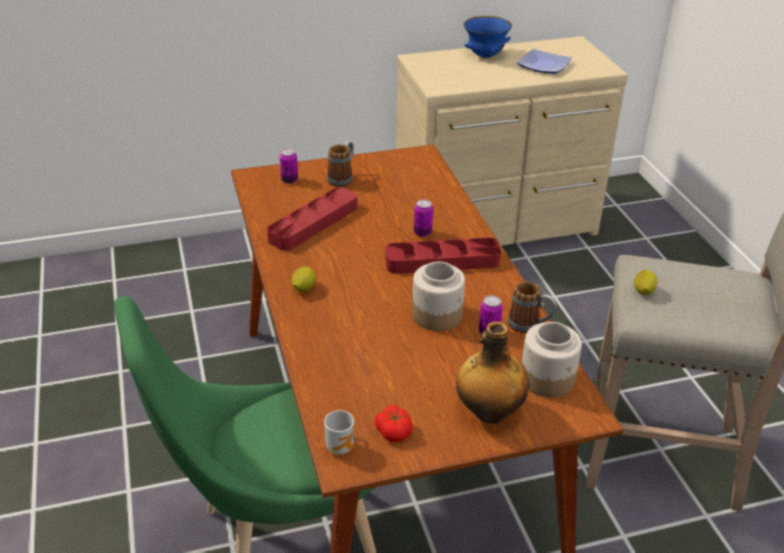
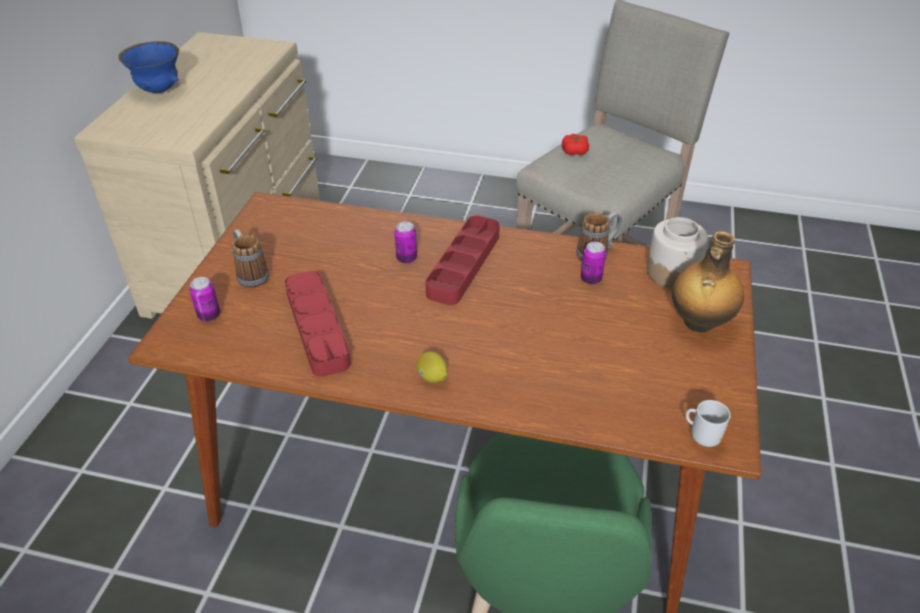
camera: 60 degrees left, 5 degrees up
tomato [375,406,413,442] -> tomato moved to [562,134,589,155]
jar [412,262,465,331] -> none
plate [517,49,572,74] -> none
lemon [634,270,657,295] -> none

